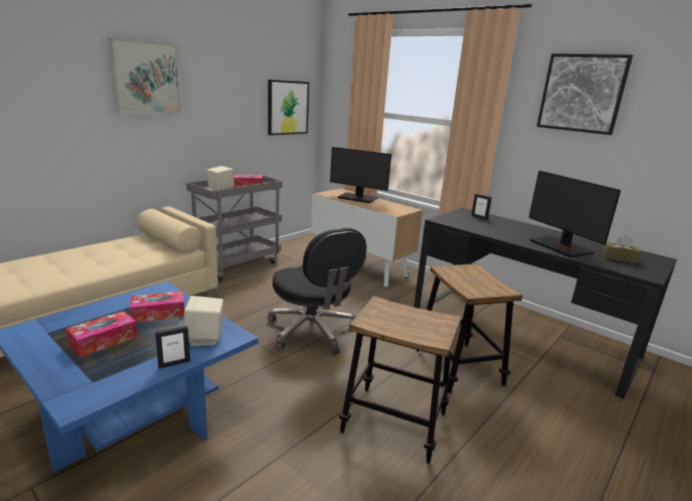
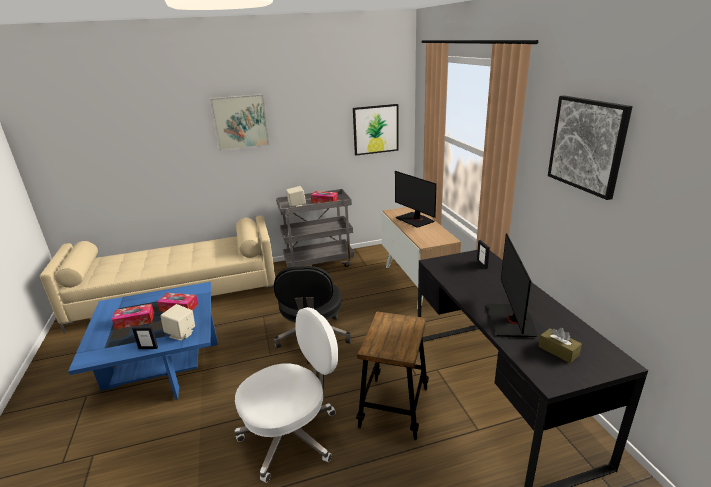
camera: 35 degrees right, 5 degrees up
stool [339,296,462,464] -> white office chair [235,307,338,483]

